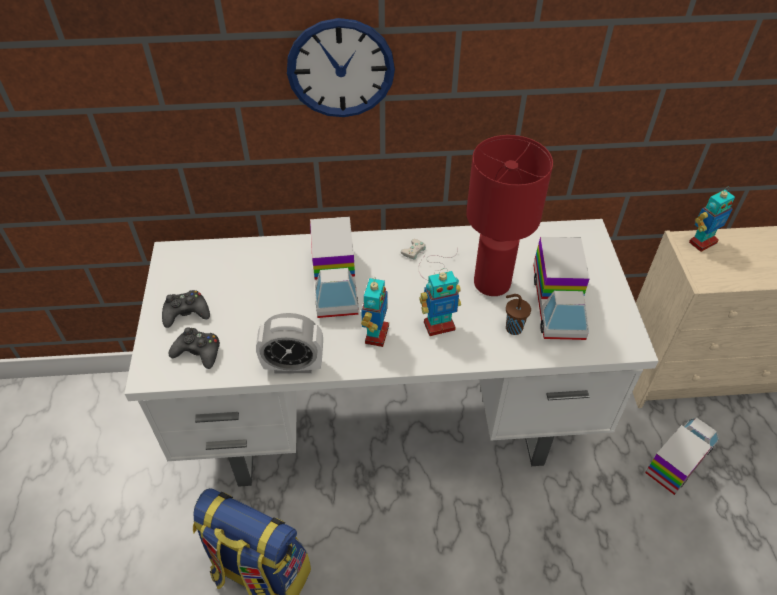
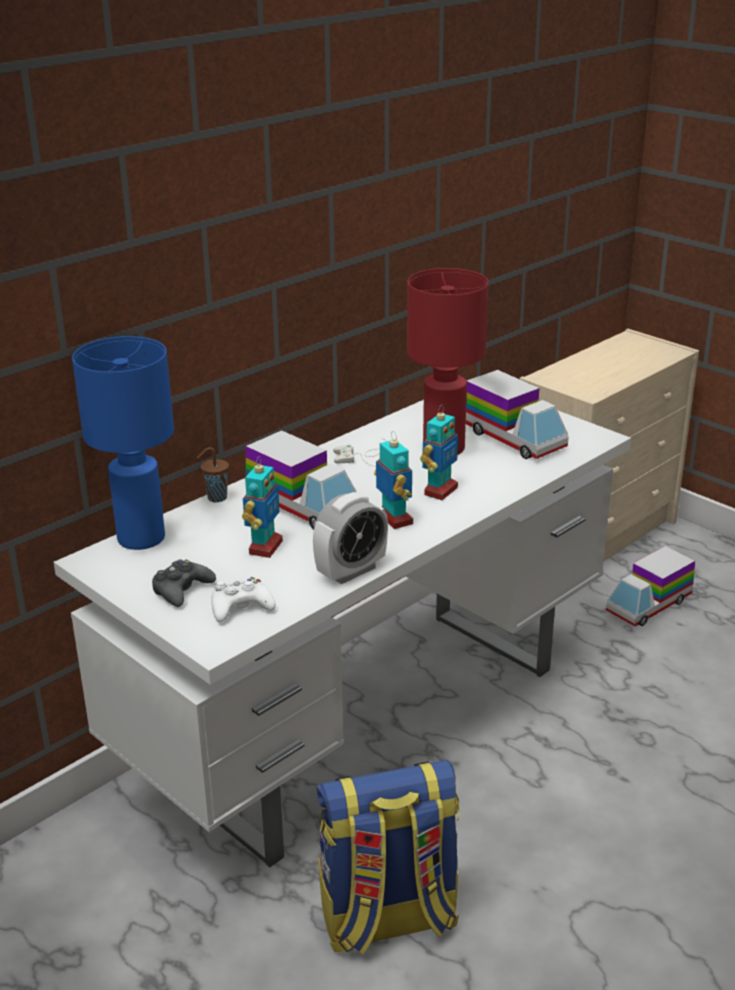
camera: 40 degrees left, 20 degrees down
black game controller [169,327,220,369] -> white game controller [211,577,276,622]
wall clock [287,18,395,117] -> none
brown cup [506,294,531,335] -> brown cup moved to [197,447,229,502]
toy truck [645,417,719,495] -> toy truck turned 135 degrees counterclockwise [606,546,695,626]
toy robot [689,187,735,252] -> toy robot moved to [242,456,283,558]
none -> blue table lamp [72,336,174,550]

